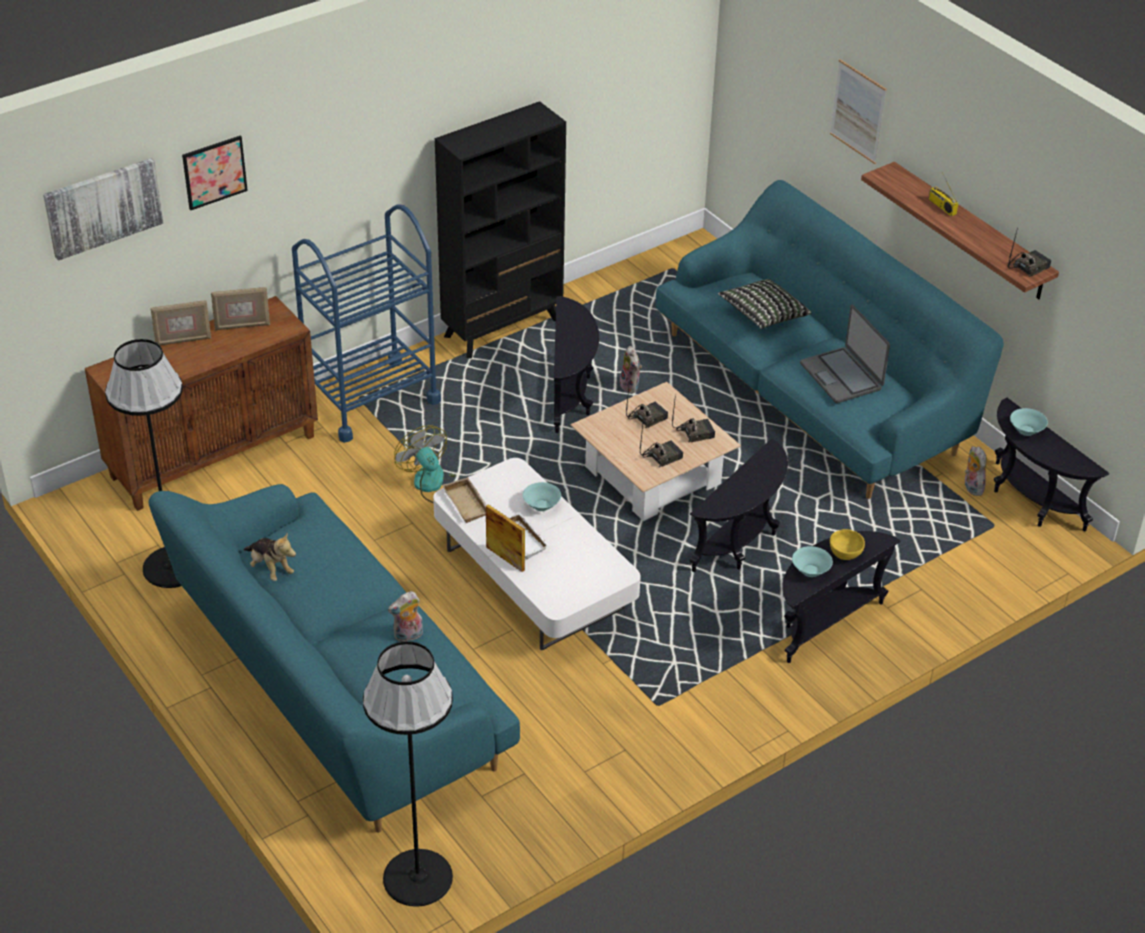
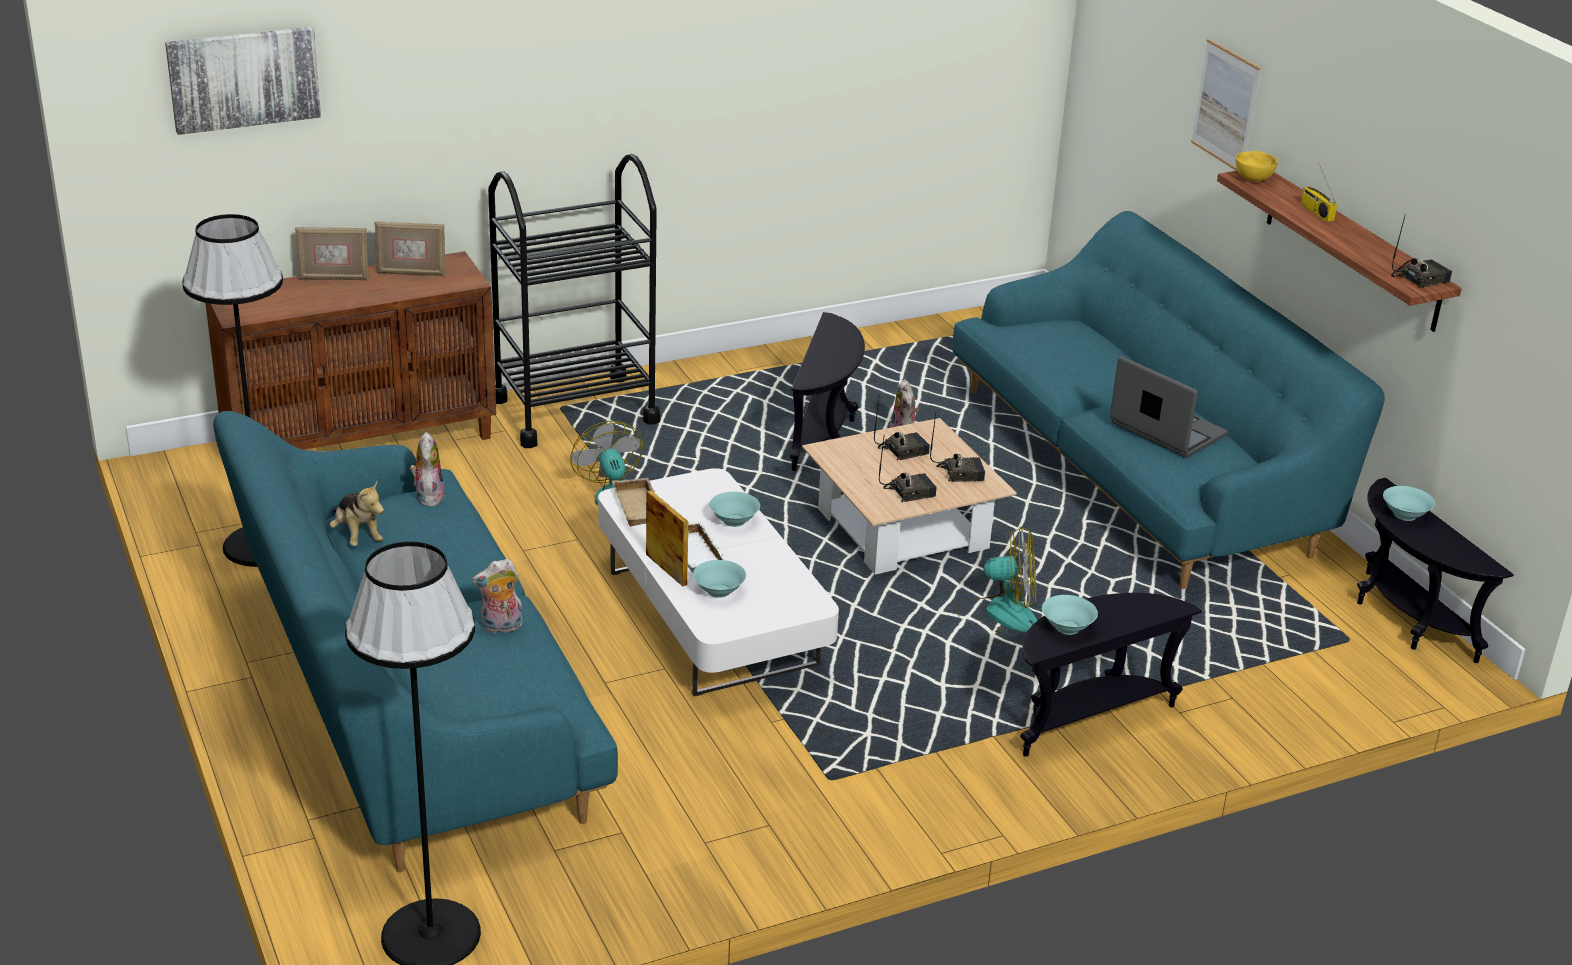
camera: 10 degrees right, 10 degrees down
picture [182,136,248,210] -> none
blue cart [292,204,441,443] -> black cart [488,154,660,448]
black bookcase [435,101,566,358] -> none
black side table [689,439,788,572] -> fan [958,526,1037,634]
pillow [718,279,812,329] -> none
laptop [800,305,890,403] -> laptop turned 150 degrees clockwise [1110,356,1228,458]
yellow bowl [830,529,865,560] -> yellow bowl moved to [1235,151,1278,181]
plush toy [964,446,987,496] -> plush toy moved to [410,432,445,506]
none -> turquoise bowl [693,560,746,598]

